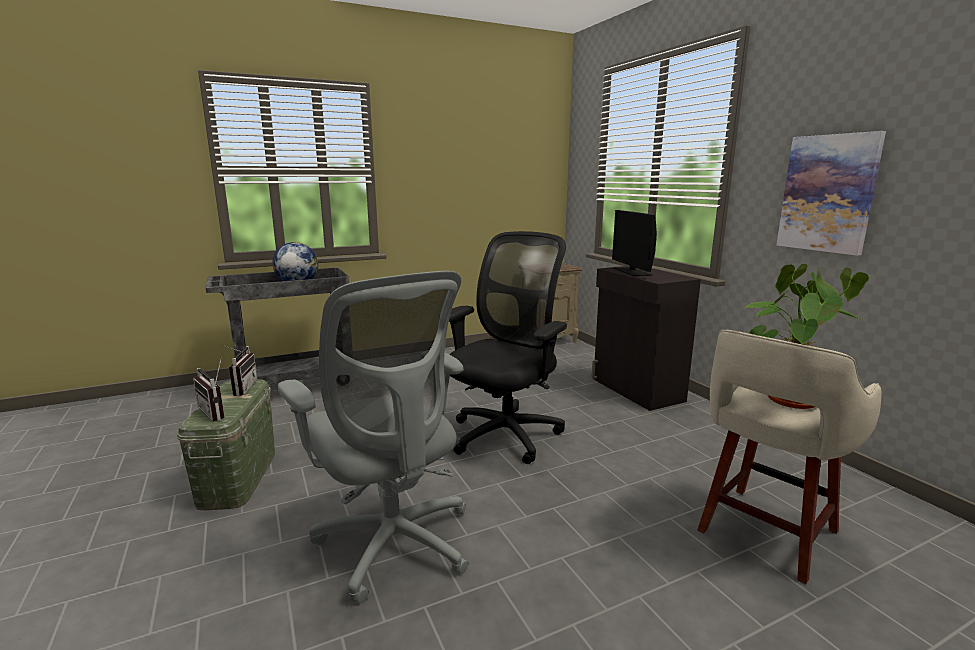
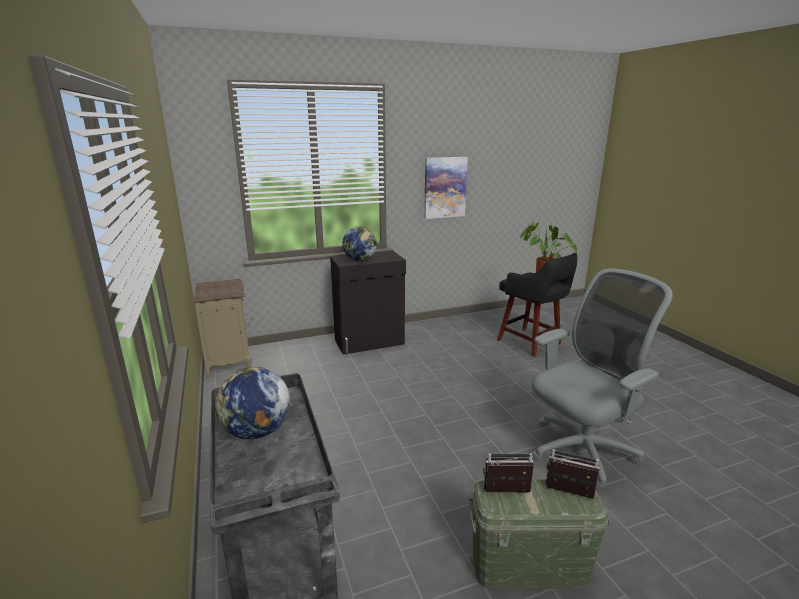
camera: 85 degrees left, 5 degrees up
radio [193,357,225,421] -> radio turned 120 degrees counterclockwise [546,450,600,499]
black office chair [449,231,567,464] -> none
monitor [612,210,657,276] -> globe [342,227,377,261]
beige stool [697,330,881,584] -> black stool [497,253,578,357]

